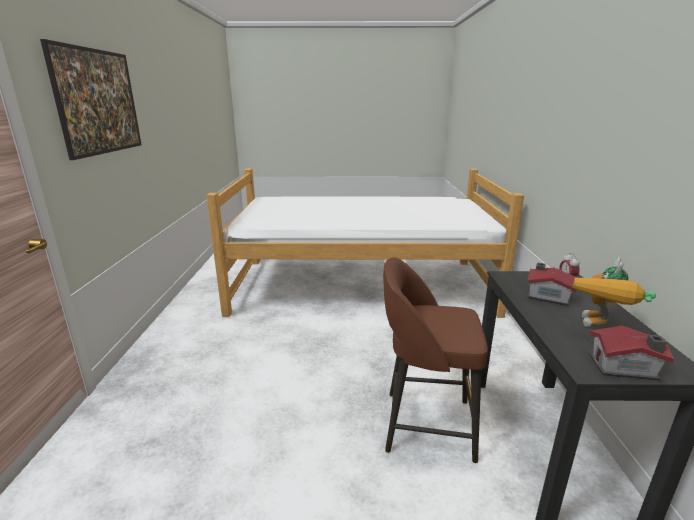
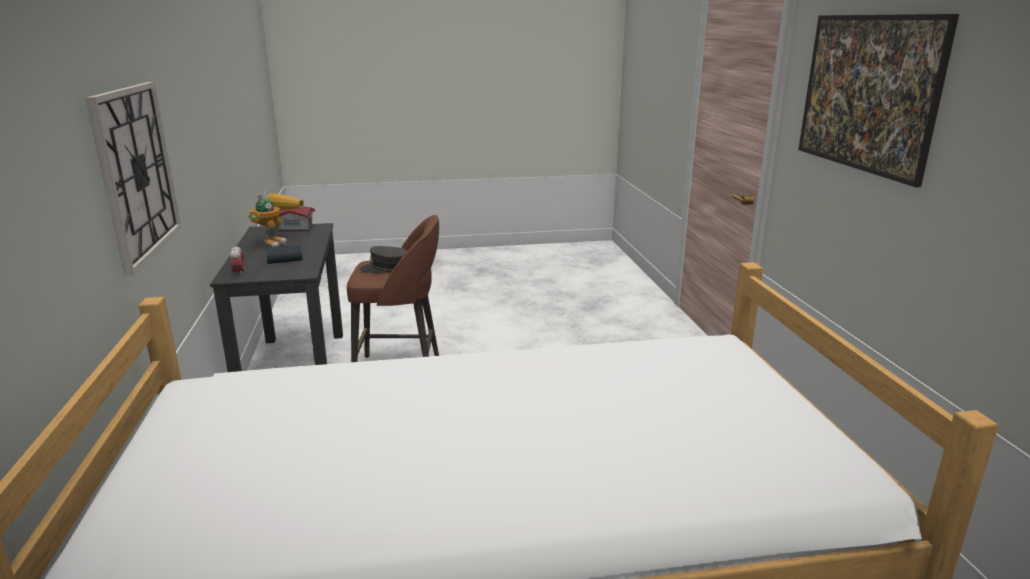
camera: 170 degrees right, 0 degrees up
toy house [527,262,578,306] -> book [266,245,303,264]
none -> wall clock [85,82,181,276]
none -> grey cap [359,246,408,274]

